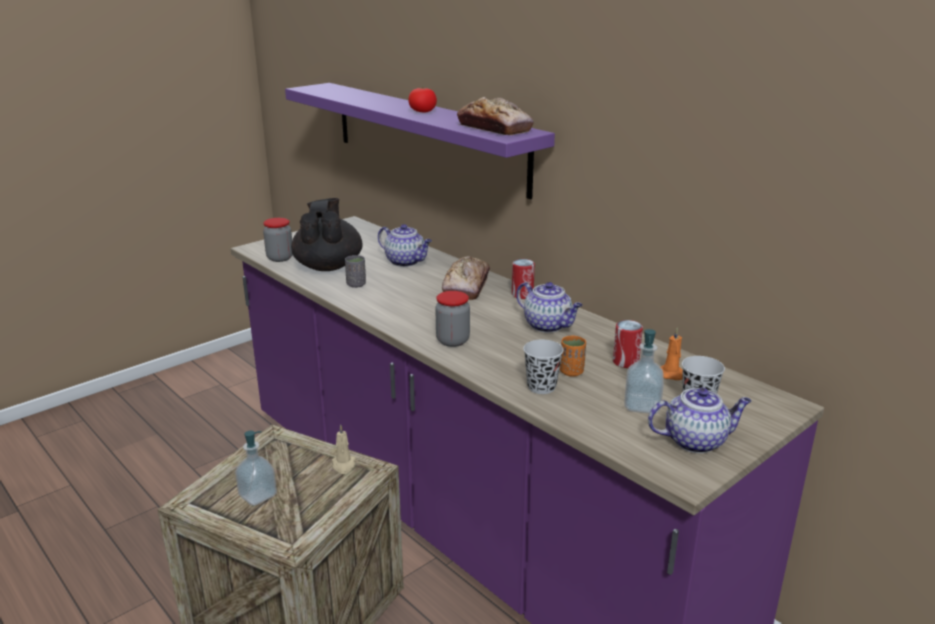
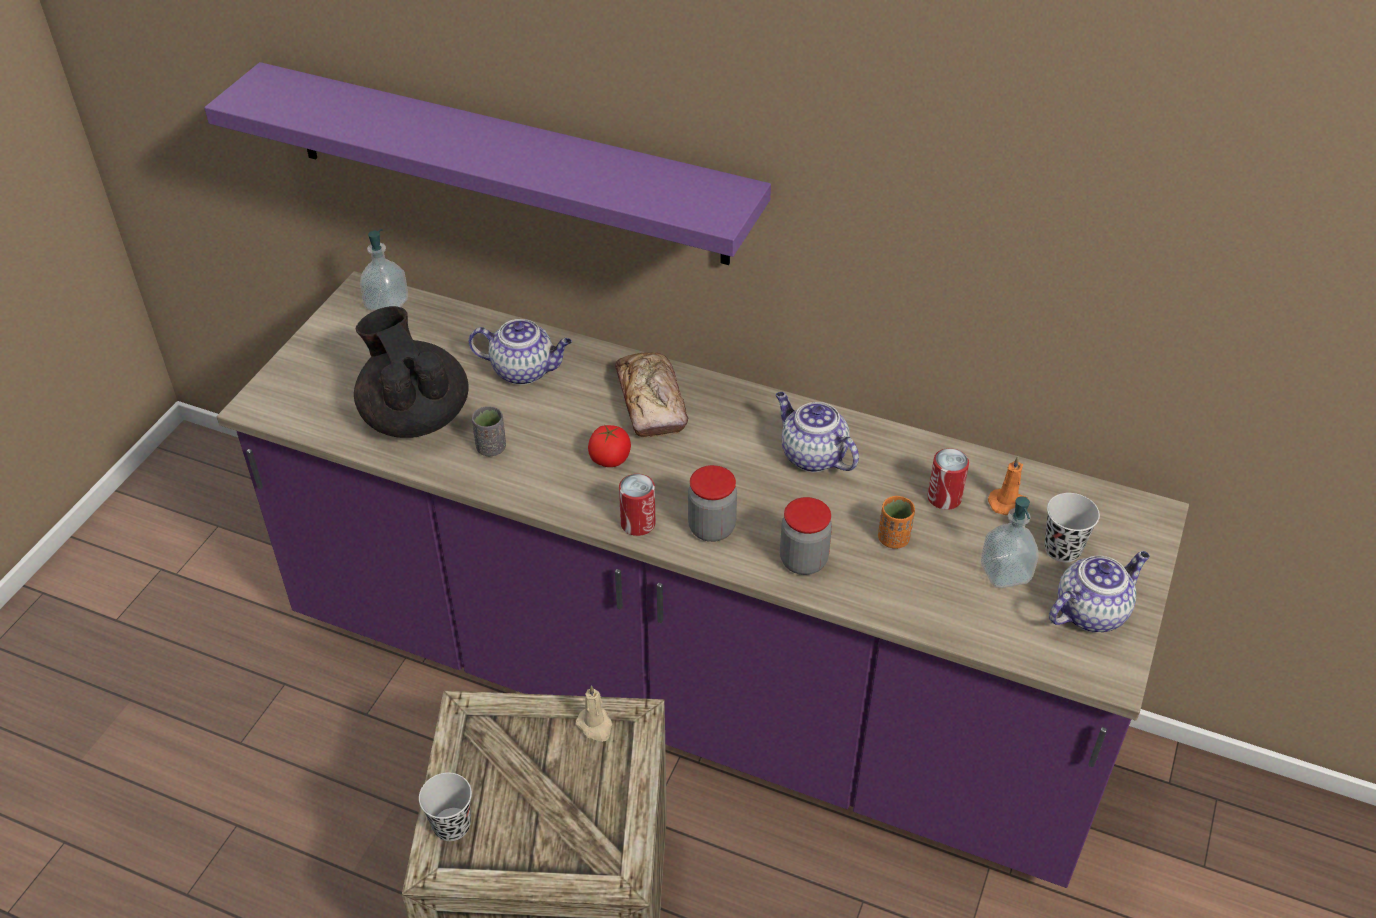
camera: 25 degrees left, 20 degrees up
soap dispenser [235,431,277,506] -> soap dispenser moved to [360,229,408,311]
jar [263,218,293,262] -> jar moved to [780,497,832,575]
tomato [408,87,437,112] -> tomato moved to [588,424,631,467]
bread [457,97,534,135] -> none
can [512,259,535,299] -> can moved to [619,474,656,536]
teapot [516,282,583,333] -> teapot turned 150 degrees counterclockwise [776,392,859,472]
black cup [523,340,564,394] -> black cup moved to [419,773,472,841]

